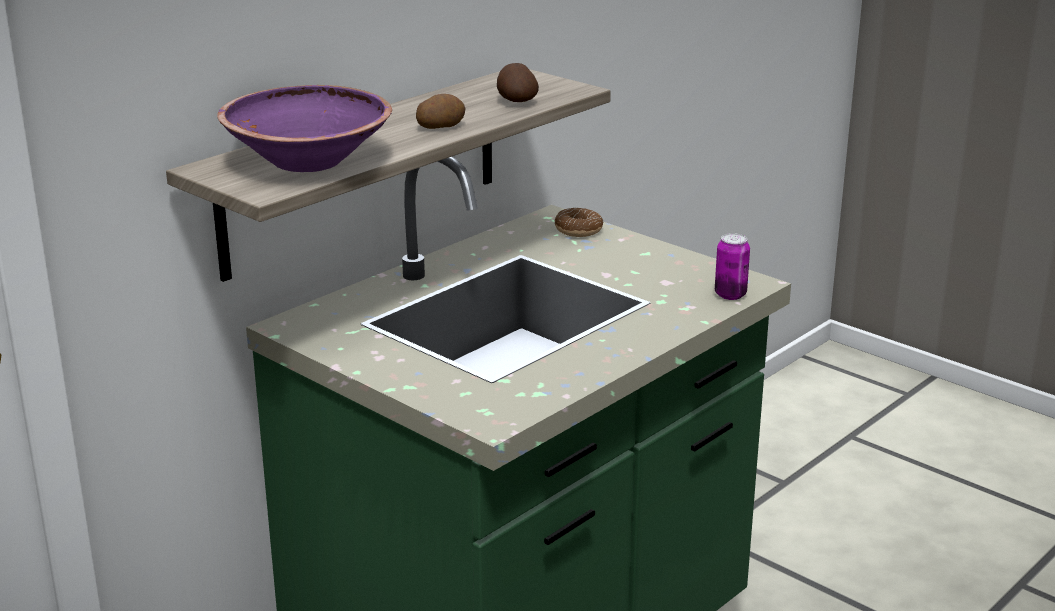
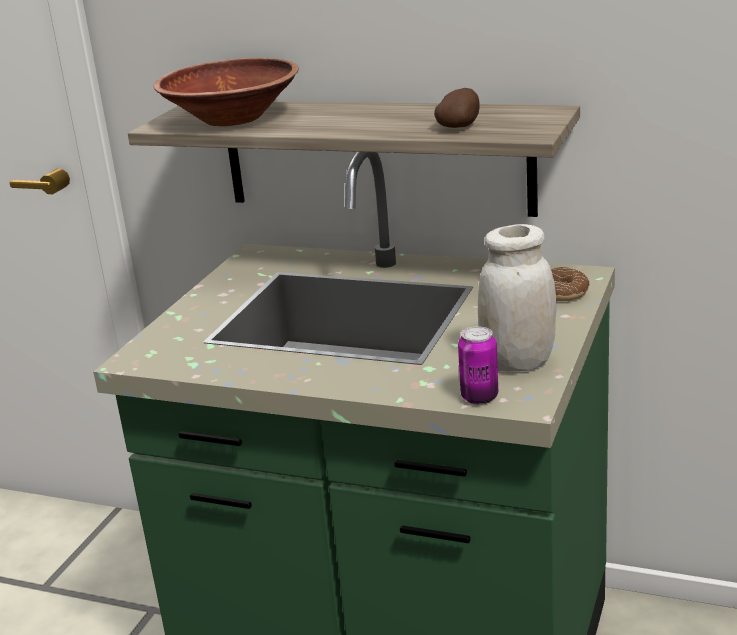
camera: 70 degrees right, 0 degrees up
purple bowl [217,85,392,172] -> brown bowl [154,58,299,126]
potato [416,94,466,129] -> none
none -> white jar [478,224,556,372]

